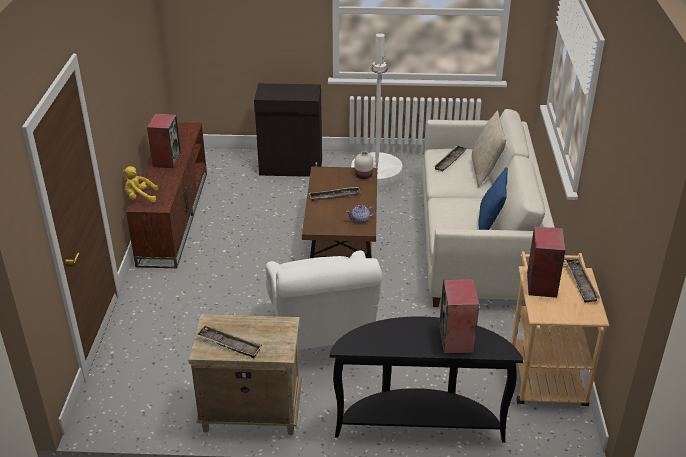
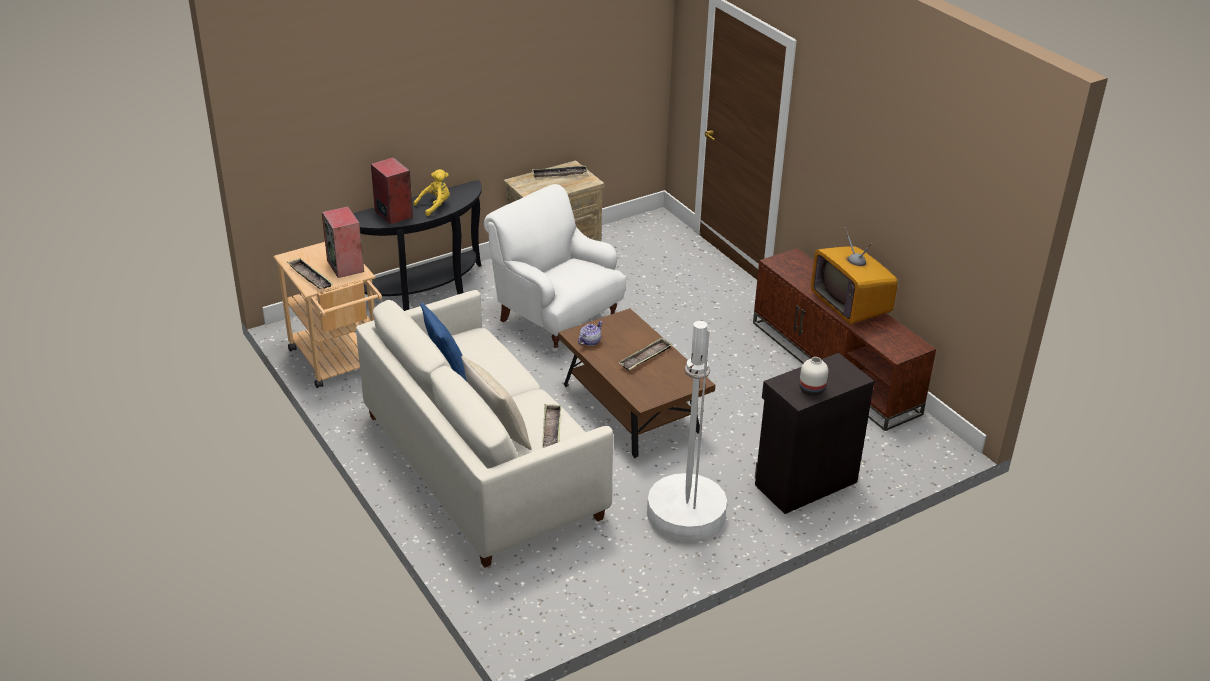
camera: 145 degrees right, 0 degrees up
yellow plush toy [123,166,158,202] -> yellow plush toy moved to [413,169,450,216]
speaker [147,114,181,168] -> television [811,227,898,325]
white vase [355,151,374,179] -> white vase moved to [799,357,828,396]

